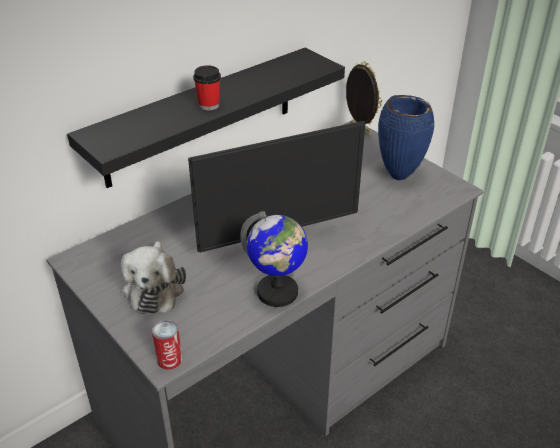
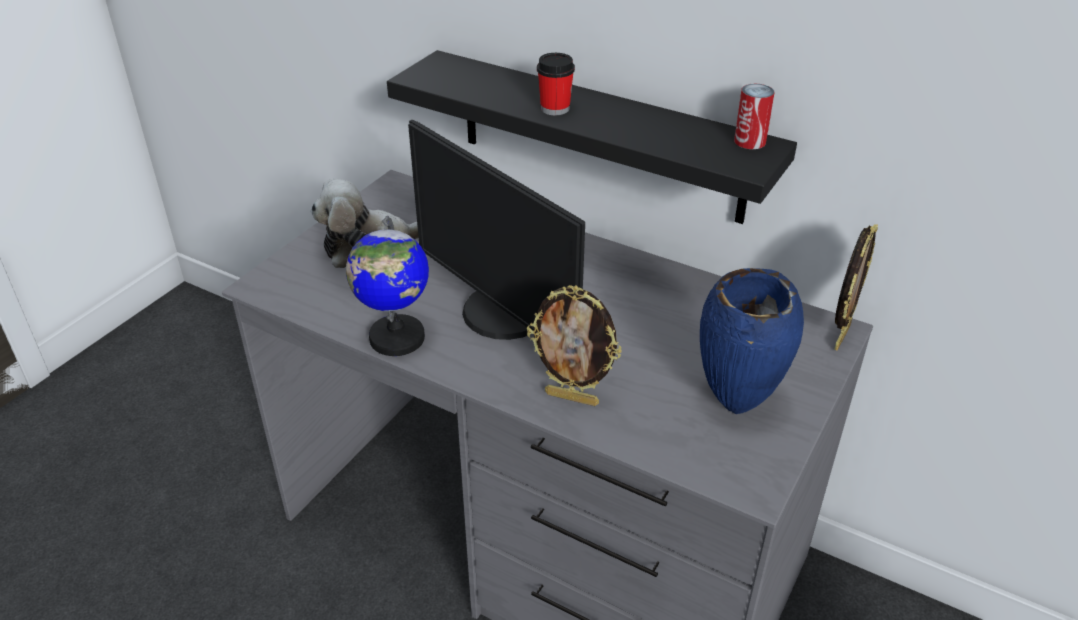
camera: 70 degrees right, 0 degrees up
can [152,320,182,370] -> can moved to [734,84,774,149]
none -> picture frame [527,285,622,406]

